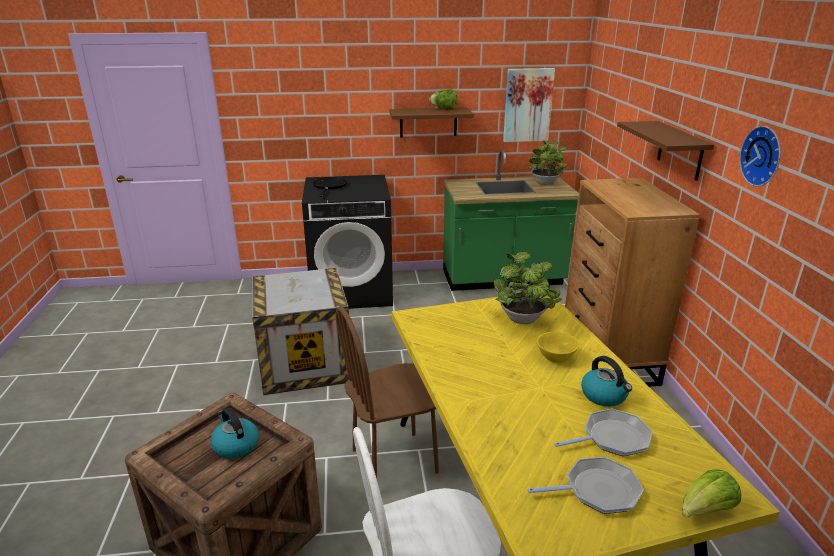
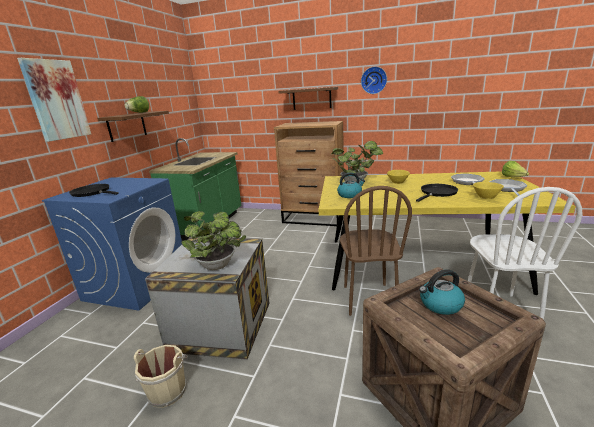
camera: 65 degrees left, 5 degrees down
black washing machine [302,175,393,309] -> blue washing machine [42,177,182,311]
picture [503,68,555,142] -> picture moved to [17,58,91,142]
potted plant [529,141,568,185] -> potted plant moved to [181,211,246,270]
kettle [581,356,632,407] -> kettle moved to [337,172,365,198]
none -> beige bucket [134,345,188,408]
none -> black frying pan [416,184,458,202]
none -> yellow bowl [473,182,504,199]

